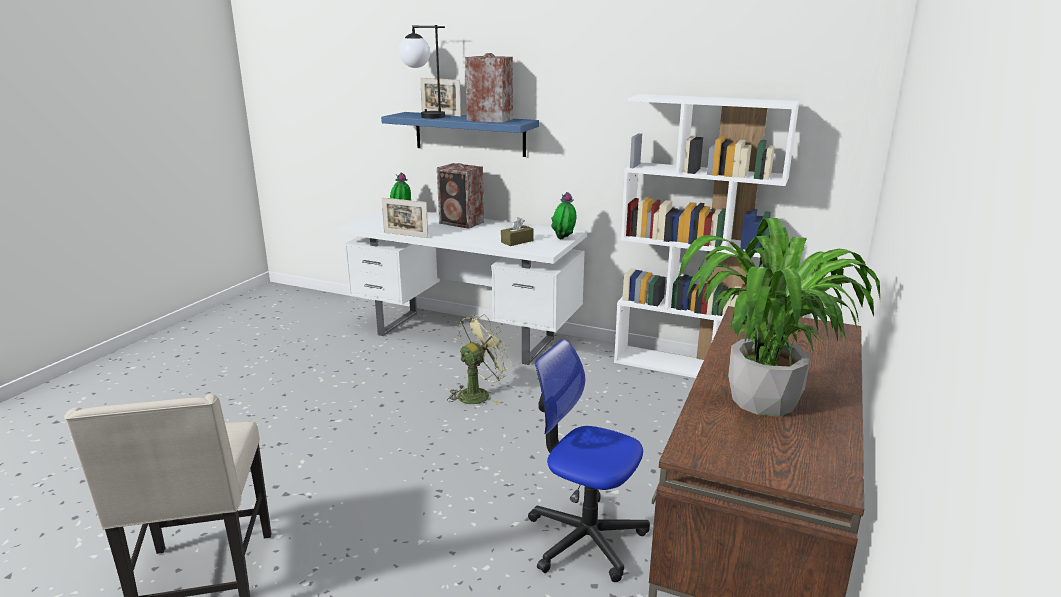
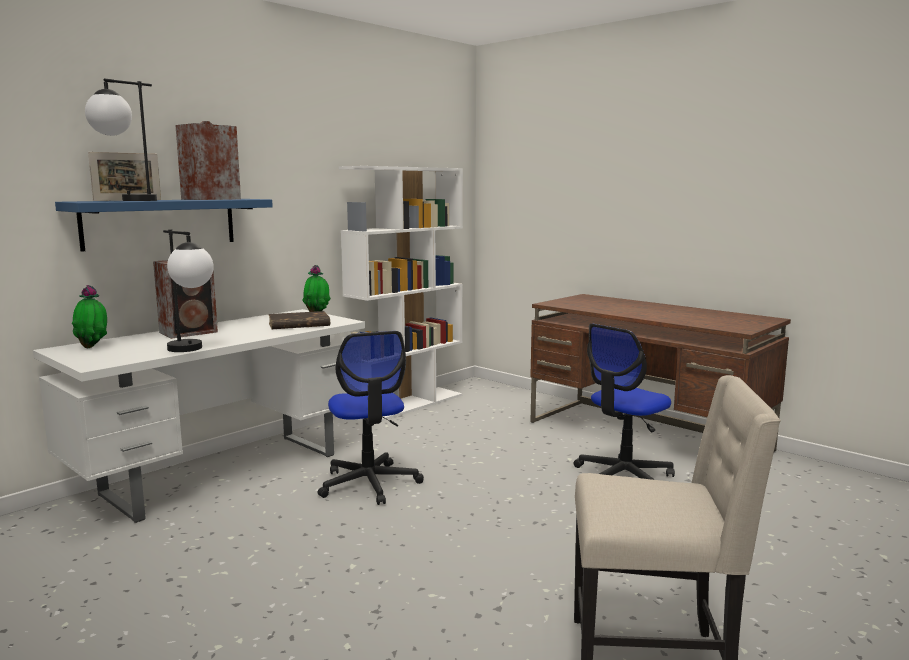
camera: 70 degrees left, 10 degrees down
picture frame [382,197,428,238] -> table lamp [163,229,214,352]
green fan [447,314,513,404] -> office chair [318,331,424,505]
brown tissue box [501,217,534,246] -> brown book [268,311,330,329]
potted plant [678,218,880,417] -> none

